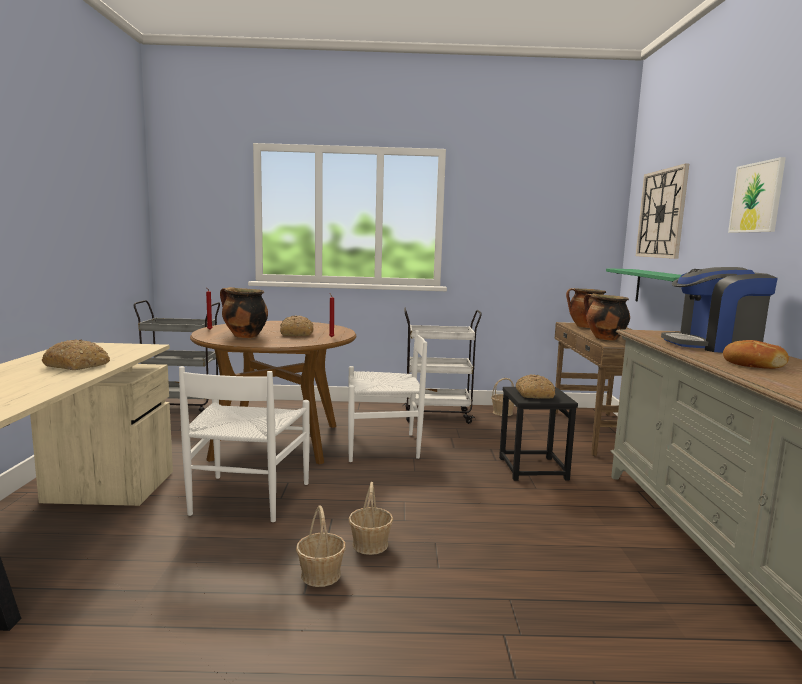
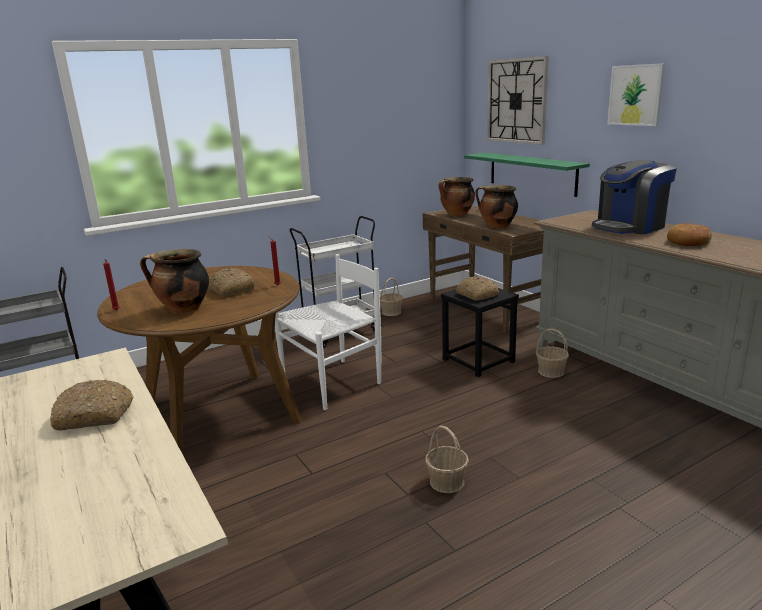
camera: 30 degrees left, 10 degrees up
white chair [179,366,310,522] -> none
basket [296,505,346,587] -> basket moved to [536,329,569,378]

